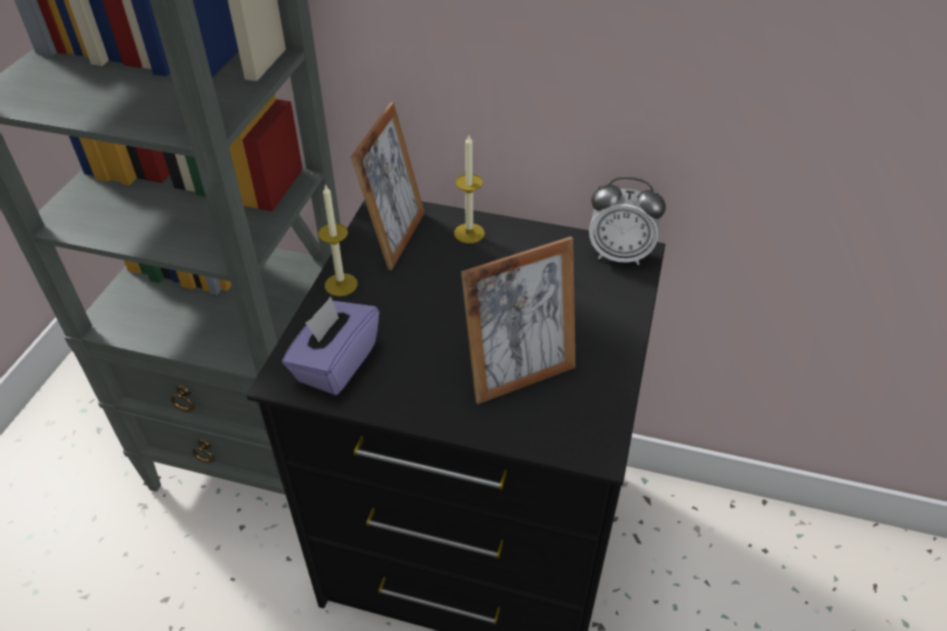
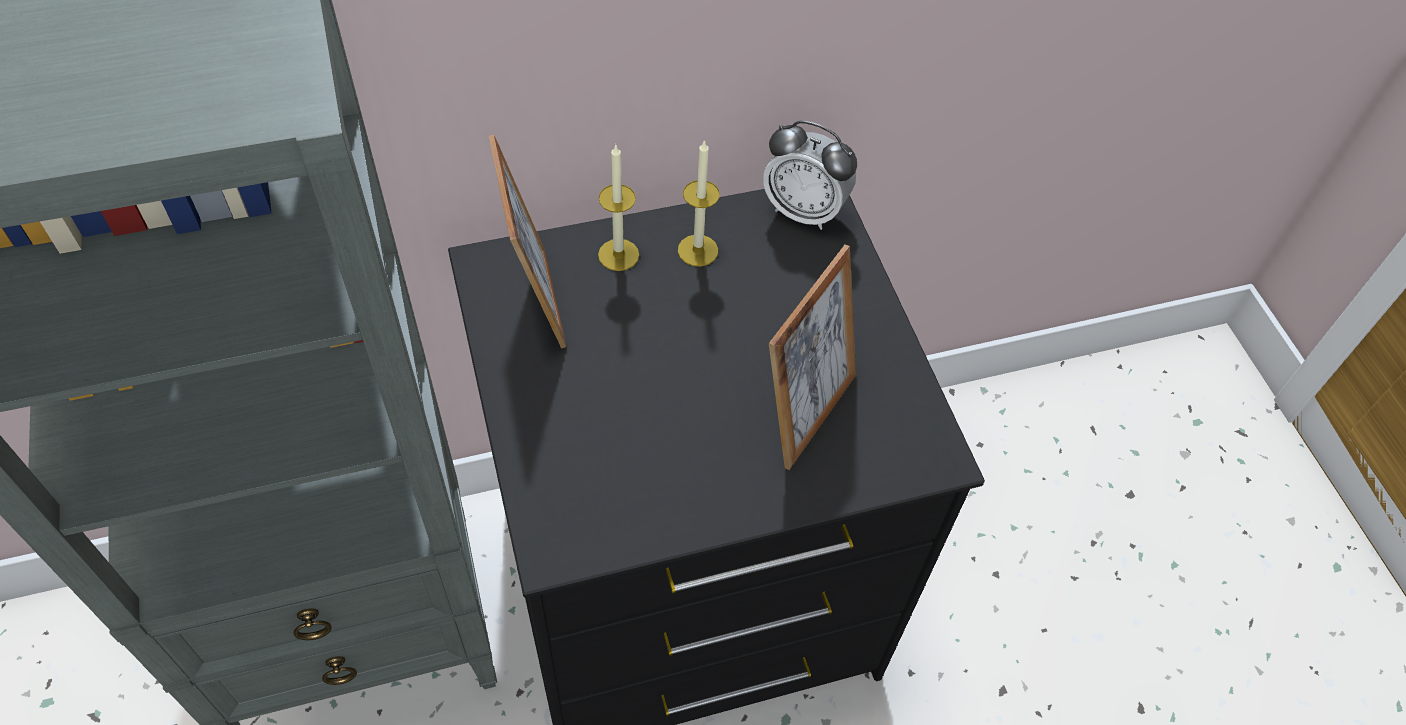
camera: 35 degrees left, 10 degrees up
purple tissue box [282,296,379,395] -> none
candle [318,184,358,296] -> candle moved to [678,140,720,267]
alarm clock [589,177,666,265] -> alarm clock turned 45 degrees clockwise [763,120,857,230]

